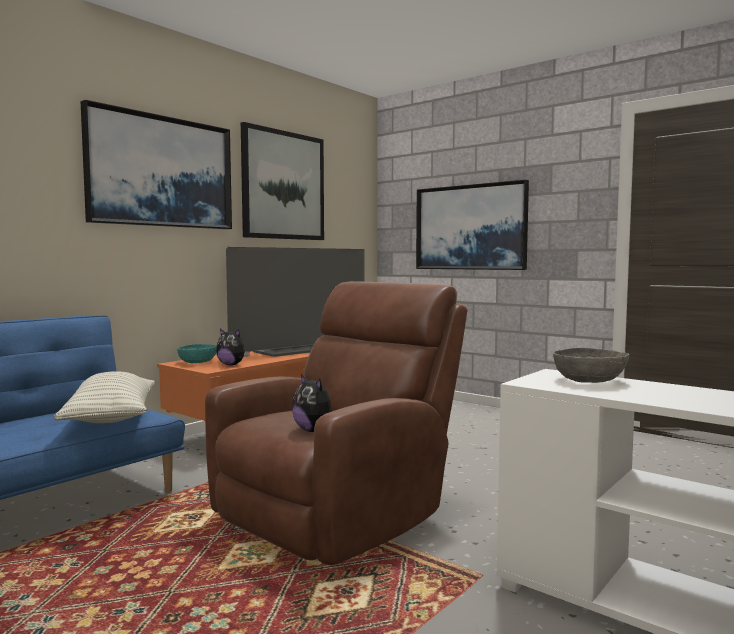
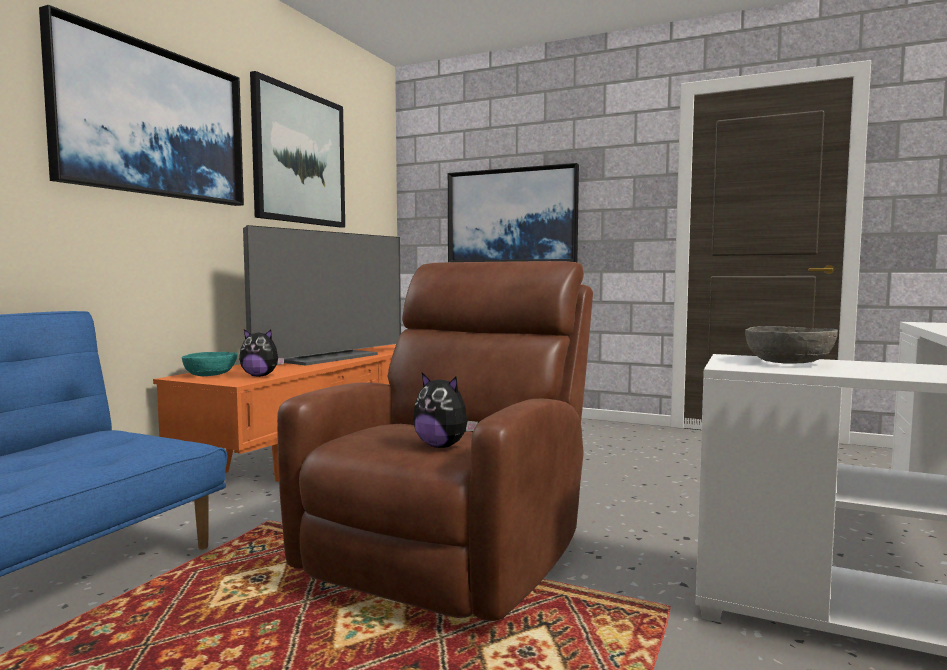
camera: 15 degrees left, 0 degrees up
pillow [54,371,155,423] -> none

